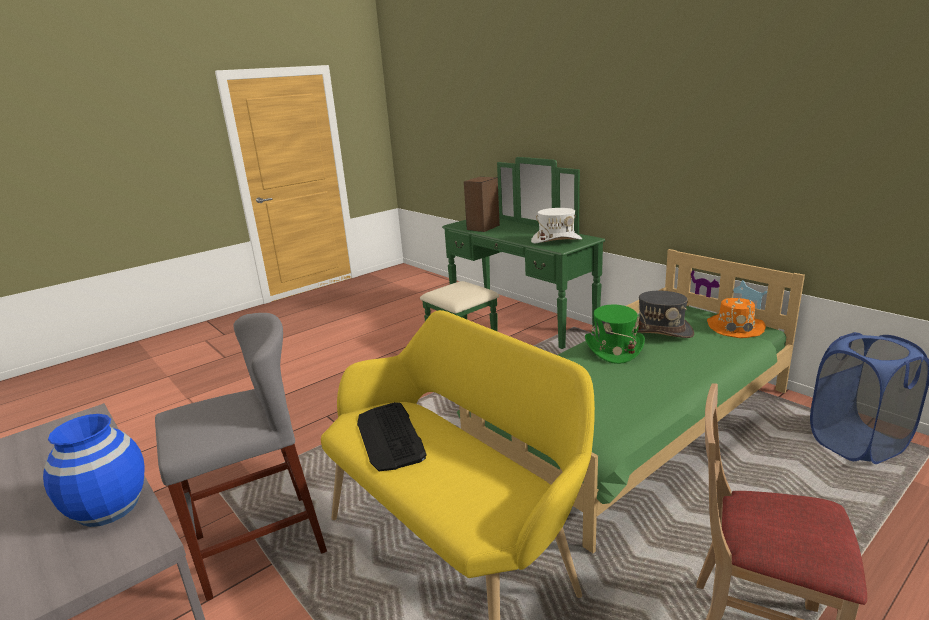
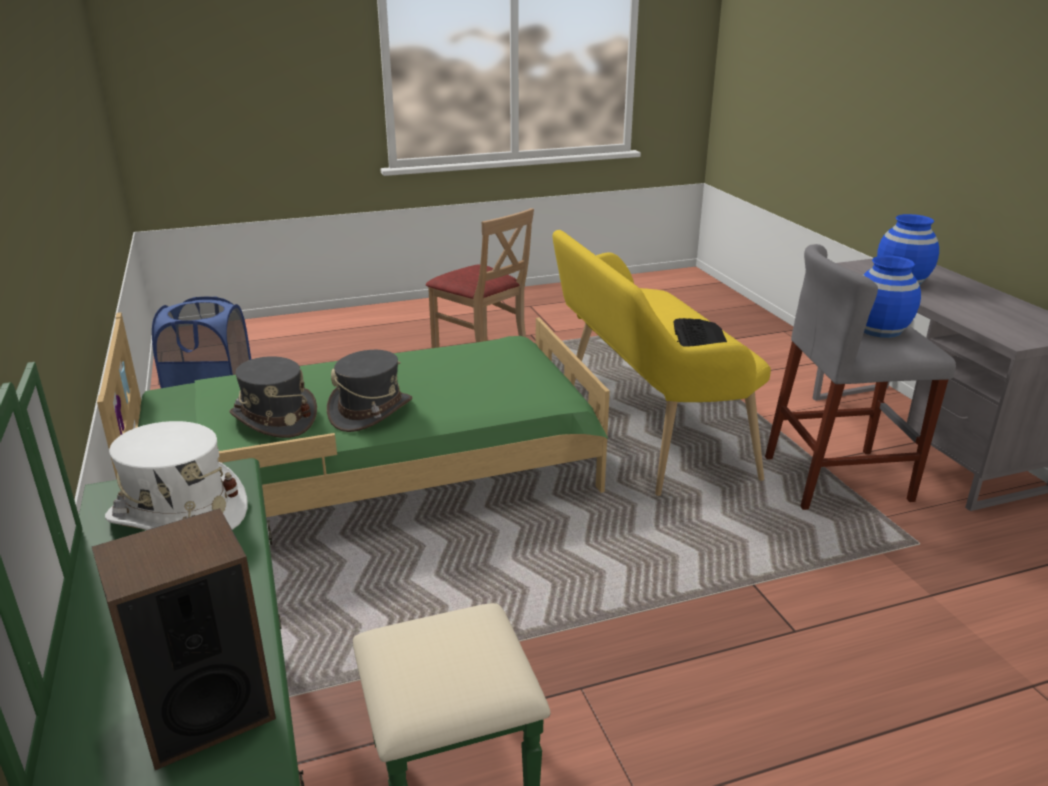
camera: 160 degrees left, 5 degrees up
green hat [585,304,645,364] -> grey hat [327,350,412,432]
orange hat [707,298,766,338] -> none
none -> blue vase [863,255,921,338]

